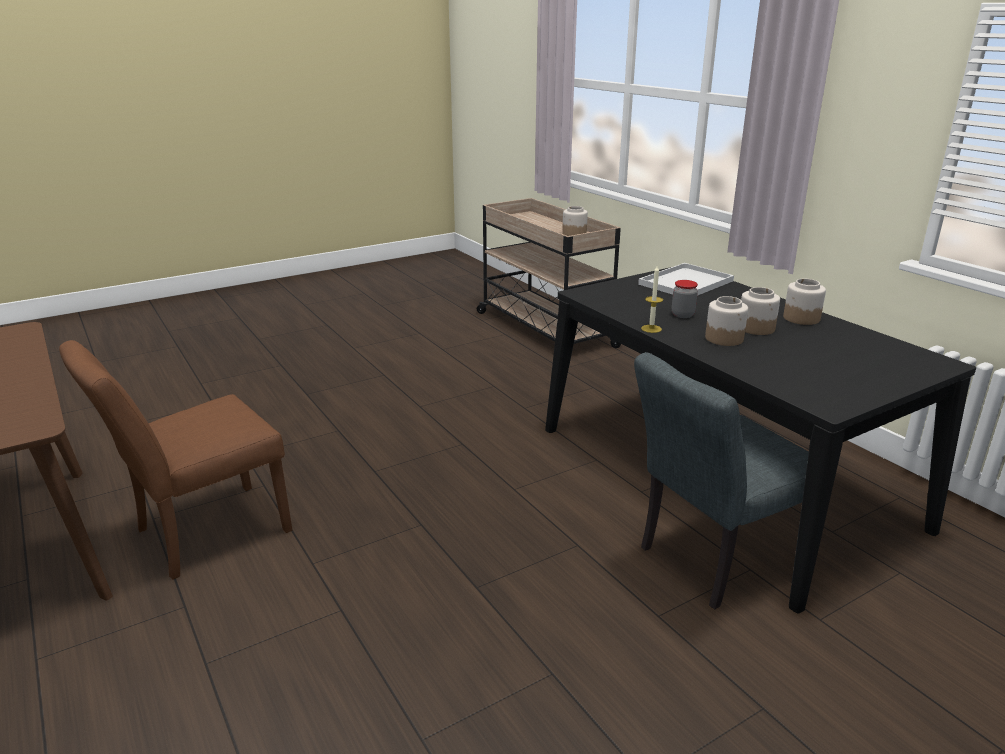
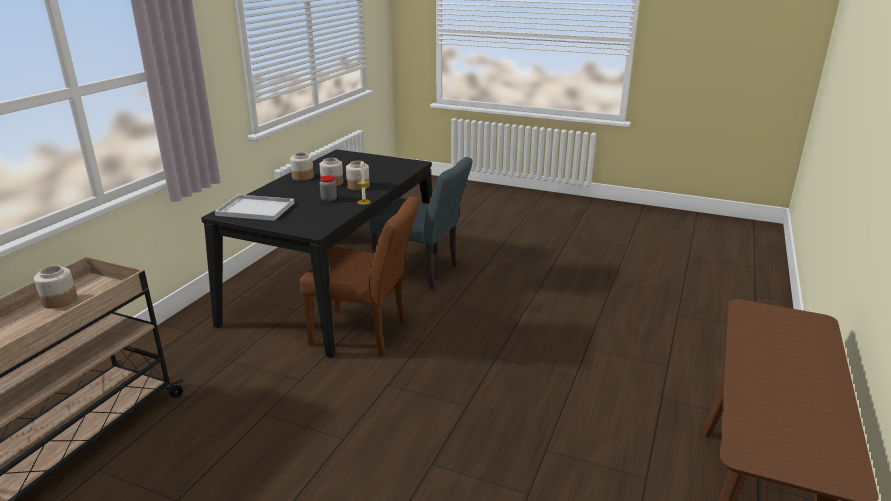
camera: 125 degrees left, 0 degrees up
brown chair [59,340,292,580] -> brown chair moved to [299,196,419,356]

